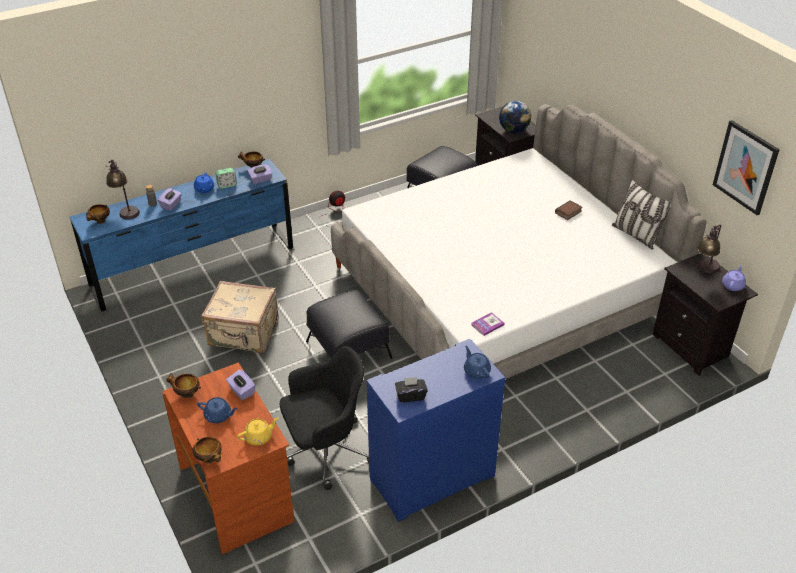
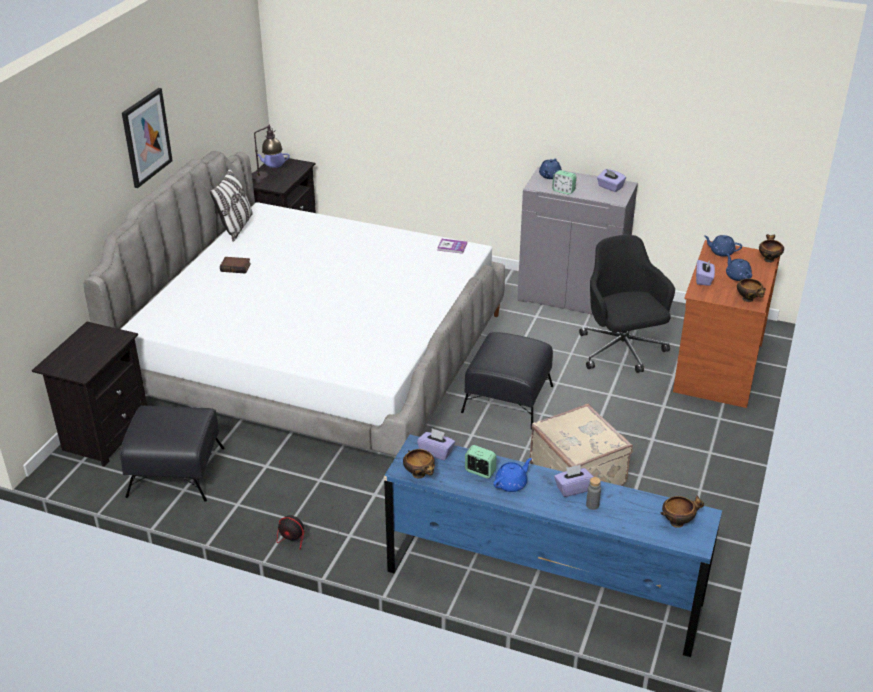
camera: 130 degrees left, 5 degrees down
table lamp [106,159,140,219] -> none
yellow teapot [237,417,279,445] -> blue teapot [704,235,742,257]
black office chair [280,346,369,490] -> black office chair turned 45 degrees clockwise [579,235,675,373]
blue cabinet [367,339,505,522] -> grey cabinet [517,167,638,315]
black tissue box [395,377,428,402] -> purple tissue box [597,169,626,192]
globe [499,101,531,133] -> none
picture [713,120,780,215] -> picture moved to [122,88,173,188]
none -> alarm clock [552,170,576,195]

